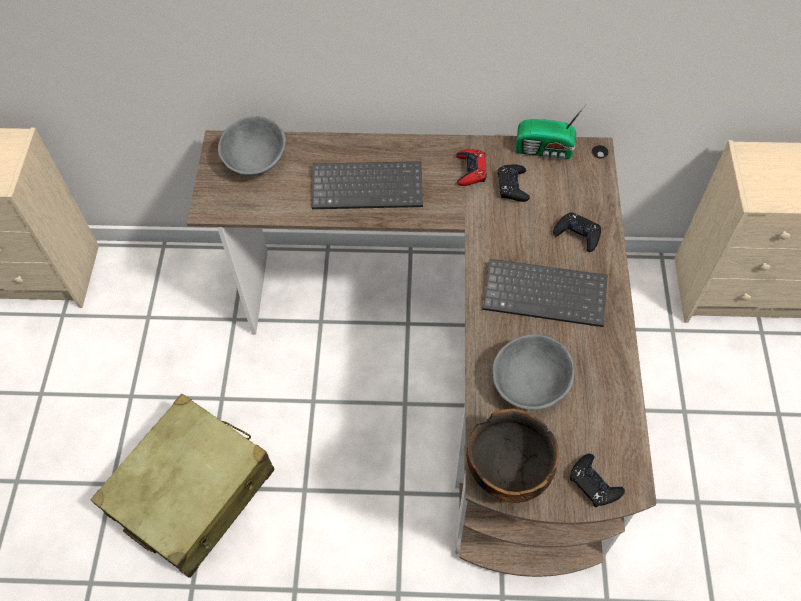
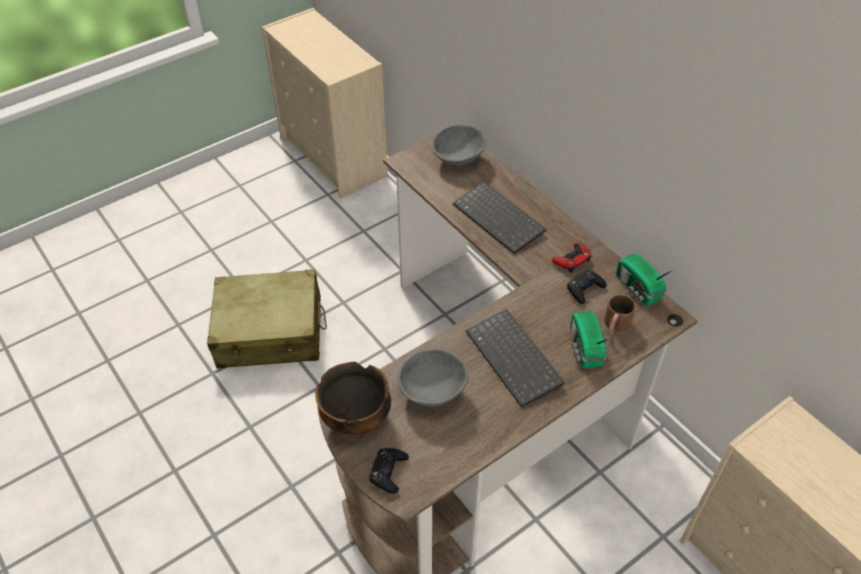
camera: 50 degrees right, 10 degrees down
black game controller [553,212,601,252] -> radio [570,311,613,368]
none -> brown mug [604,294,636,336]

